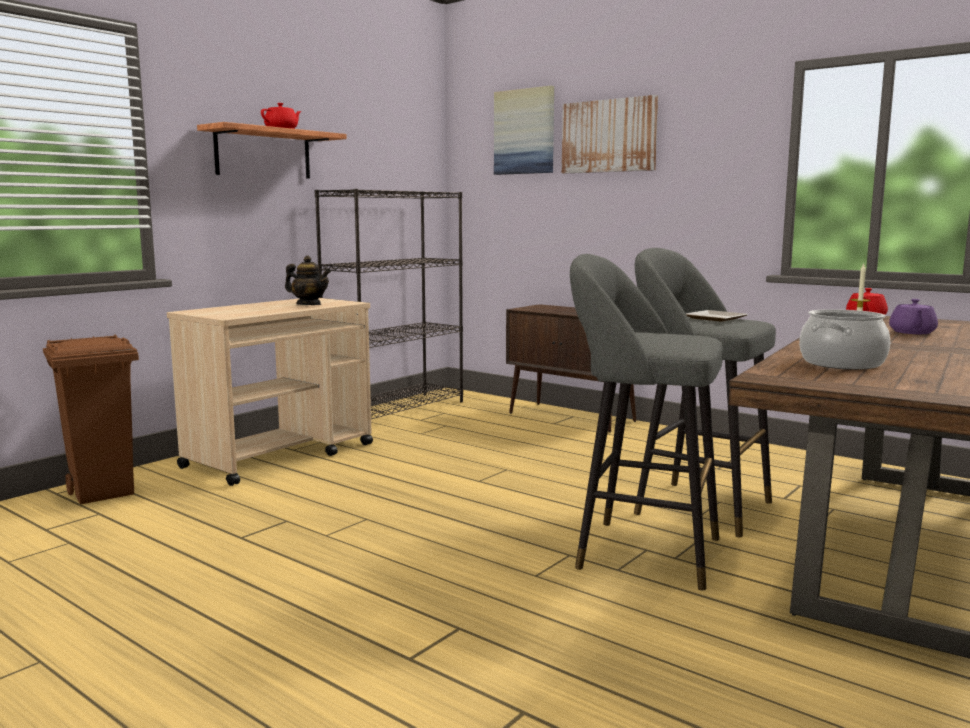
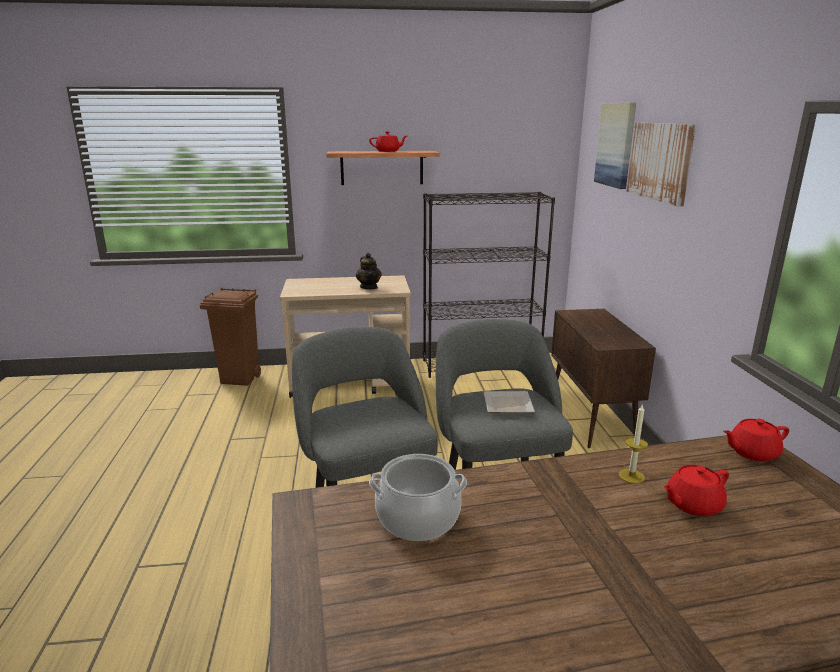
camera: 45 degrees right, 10 degrees up
purple teapot [889,299,938,334] -> red teapot [664,465,729,516]

